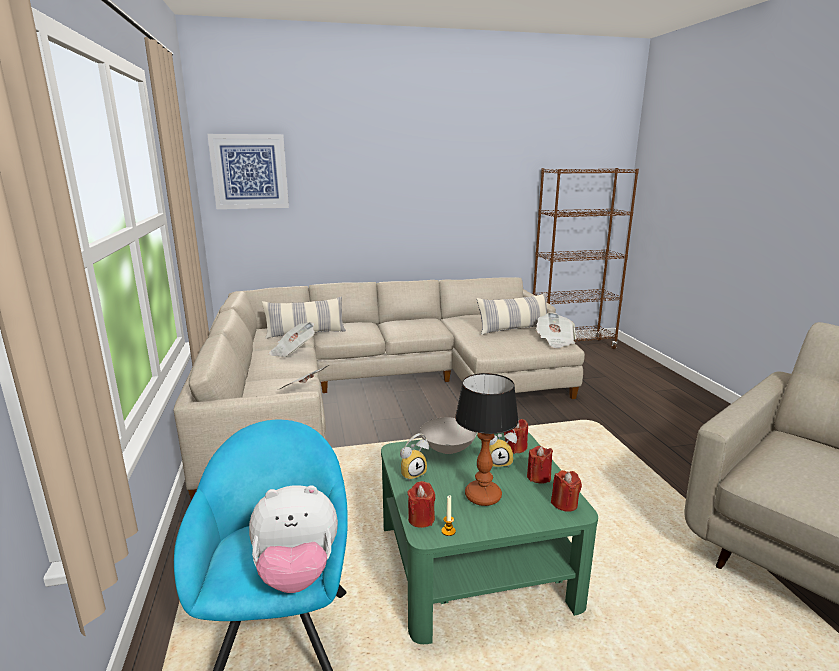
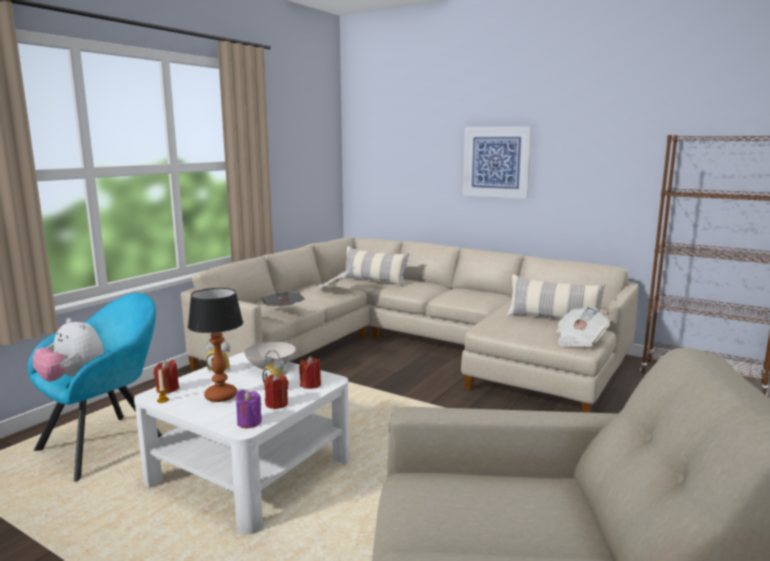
camera: 45 degrees right, 5 degrees down
picture [208,134,289,209] -> picture moved to [463,126,532,199]
green coffee table [381,432,598,644] -> white coffee table [134,352,349,535]
red candle [551,470,582,512] -> purple candle [236,390,262,428]

